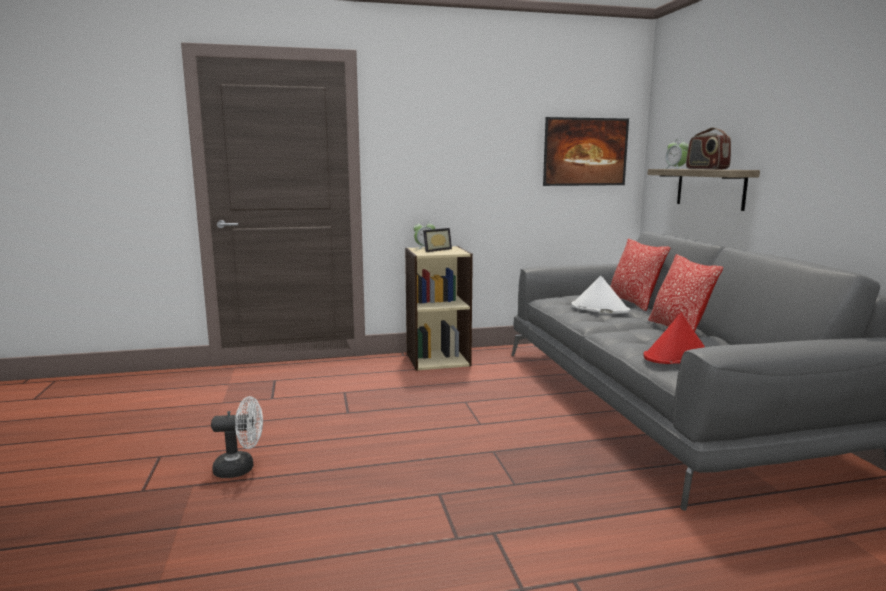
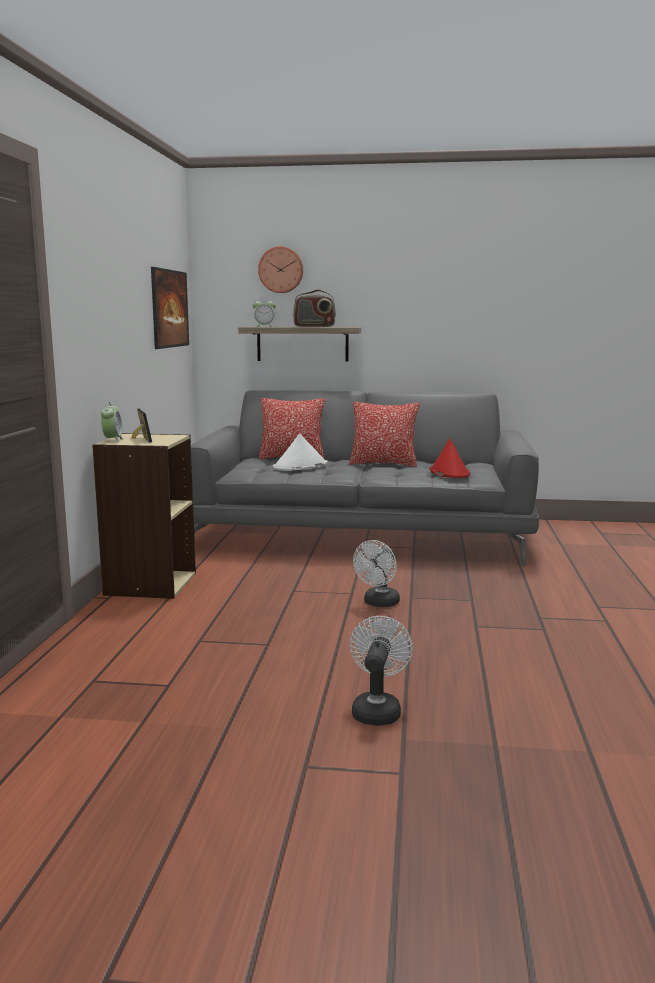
camera: 70 degrees left, 0 degrees up
none -> wall clock [258,246,303,293]
none -> white fan [353,540,400,607]

